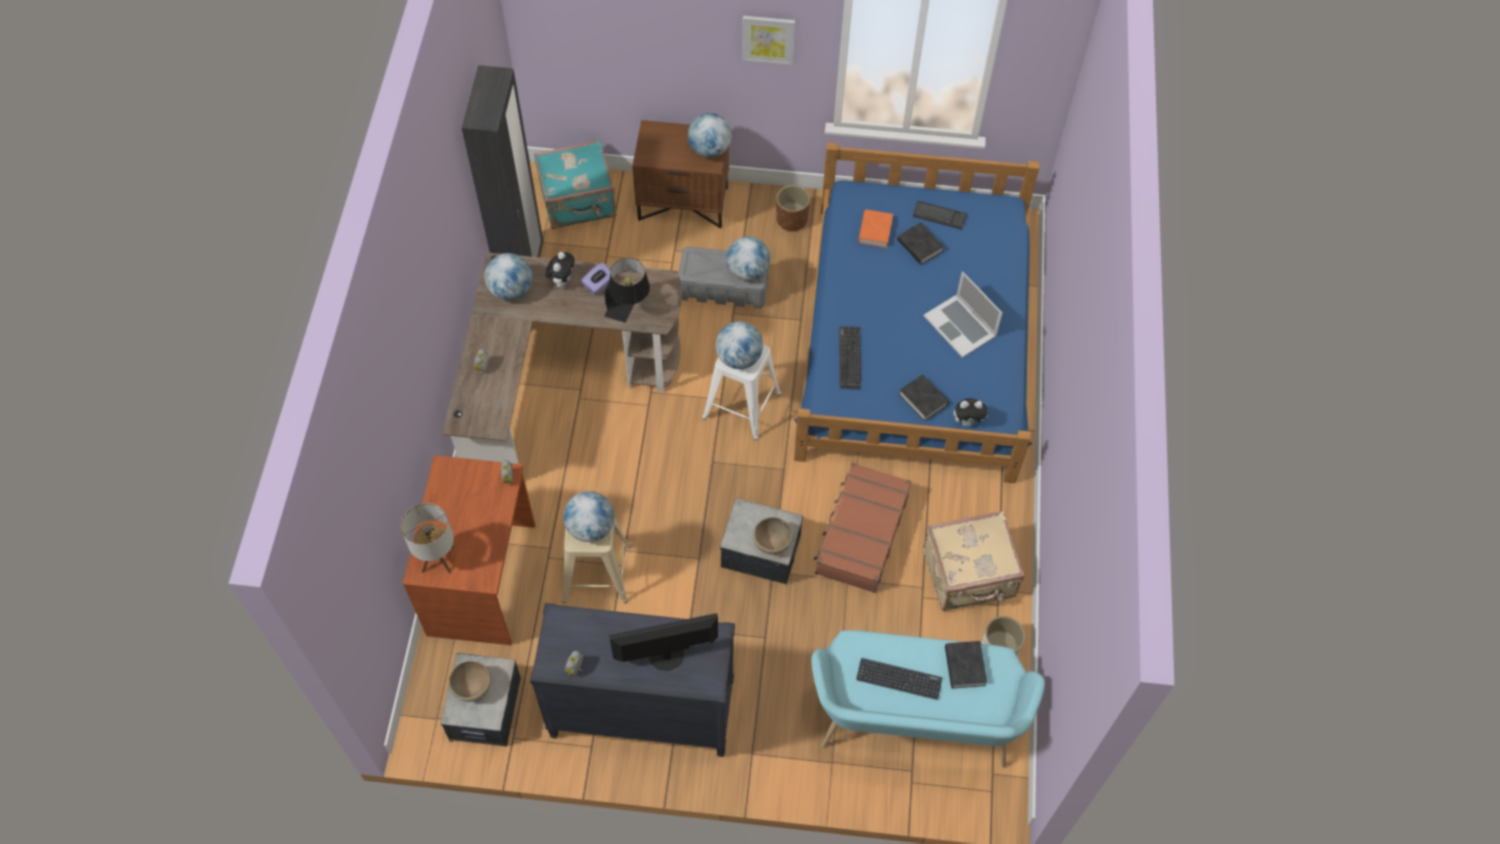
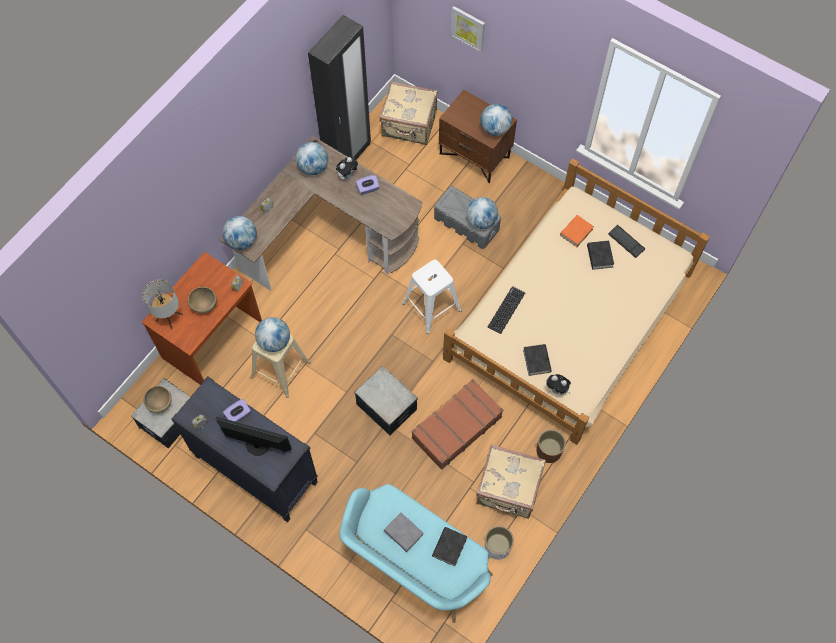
camera: 30 degrees right, 5 degrees up
turquoise suitcase [534,140,616,229] -> beige suitcase [380,82,438,145]
black table lamp [604,258,650,323] -> none
globe [716,321,763,369] -> globe moved to [222,216,257,250]
picture [742,16,795,66] -> picture moved to [451,6,485,53]
brown bowl [753,517,793,555] -> brown bowl moved to [188,287,217,314]
brown planter [776,185,810,232] -> brown planter moved to [537,429,566,463]
blue bed [794,142,1039,483] -> beige bed [443,159,710,445]
keyboard [856,658,942,700] -> grey book [384,512,423,552]
laptop [924,271,1003,358] -> none
none -> purple tissue box [223,399,251,422]

